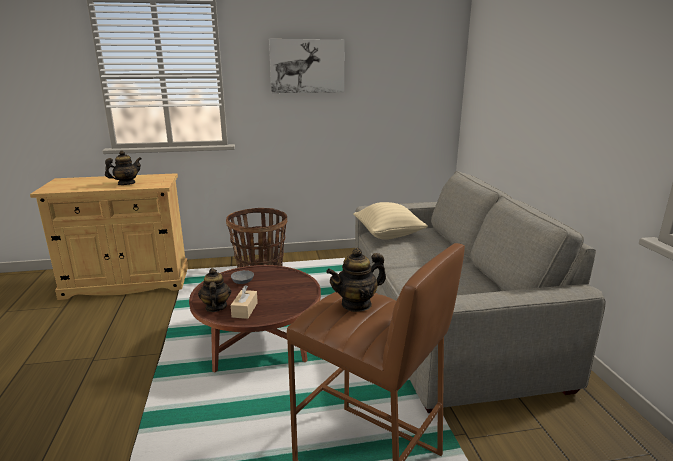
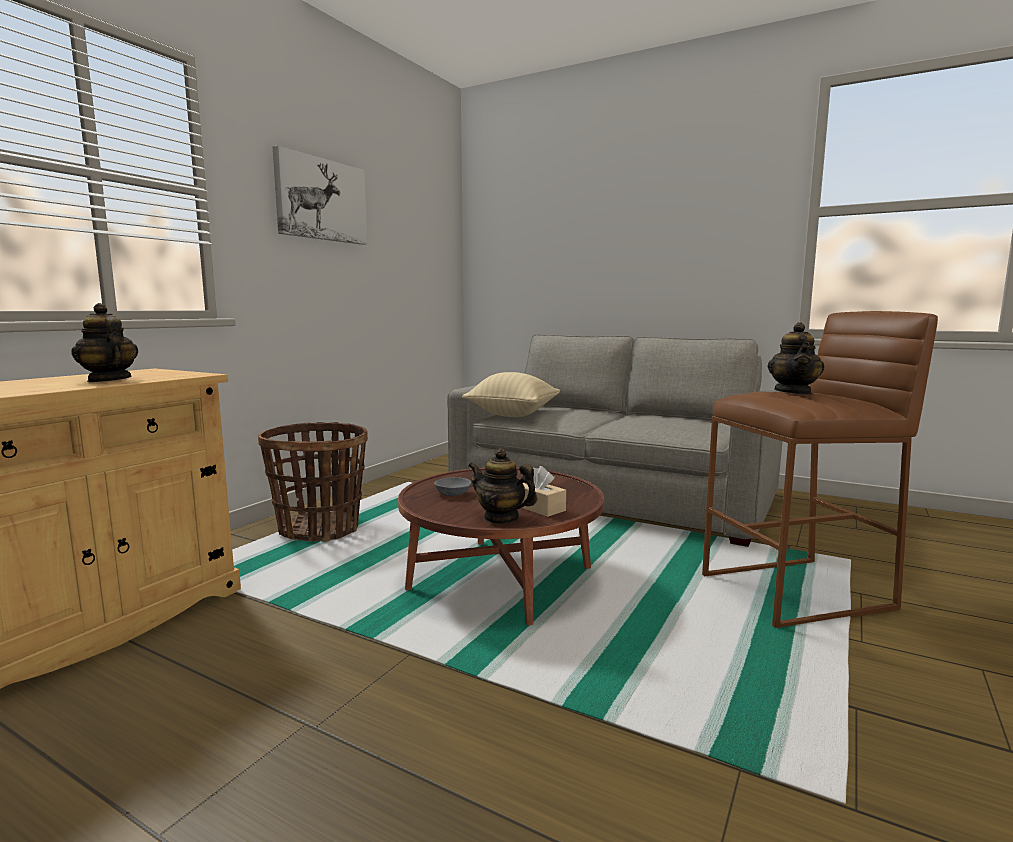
camera: 50 degrees left, 10 degrees down
teapot [105,151,142,185] -> teapot turned 45 degrees counterclockwise [71,303,138,382]

